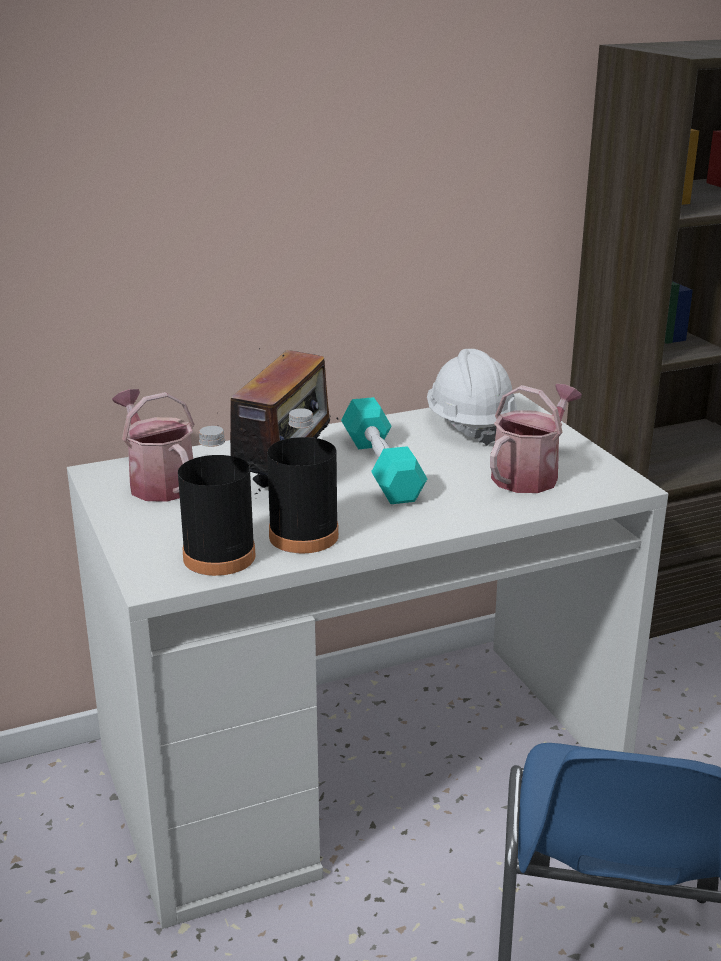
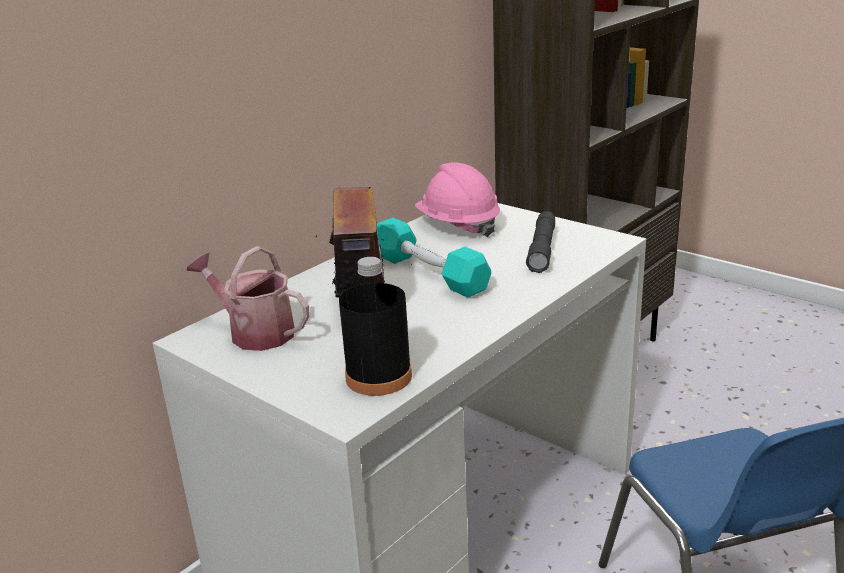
camera: 25 degrees left, 0 degrees up
black bottle [267,408,339,553] -> none
white hard hat [427,349,517,446] -> pink hard hat [415,163,500,237]
watering can [490,384,582,493] -> grey flashlight [526,211,555,273]

